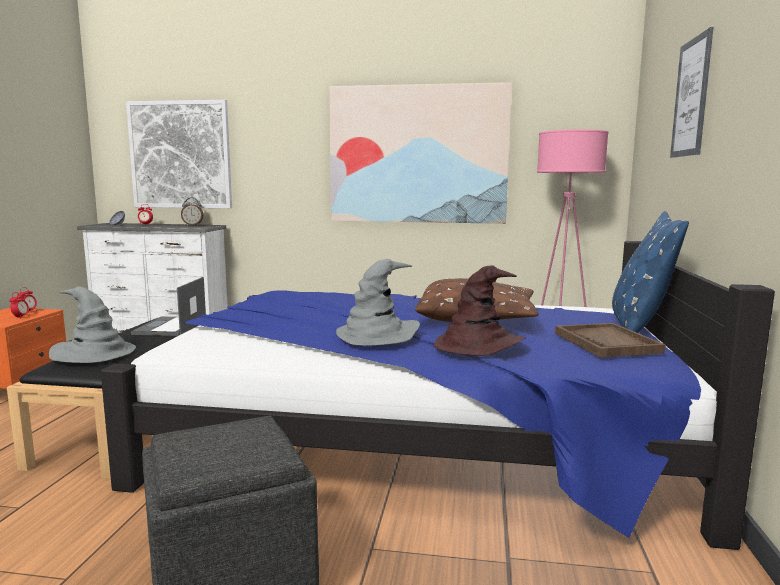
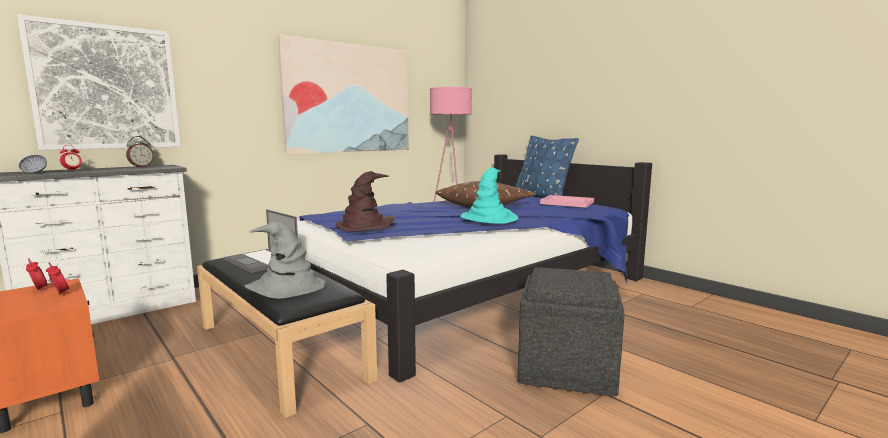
camera: 50 degrees left, 0 degrees up
grey hat [336,259,420,346] -> turquoise hat [460,167,518,224]
brown hat [434,265,526,356] -> brown hat moved to [336,171,395,232]
brown tray [555,323,666,357] -> pink tray [540,195,594,208]
picture [670,27,713,158] -> none

